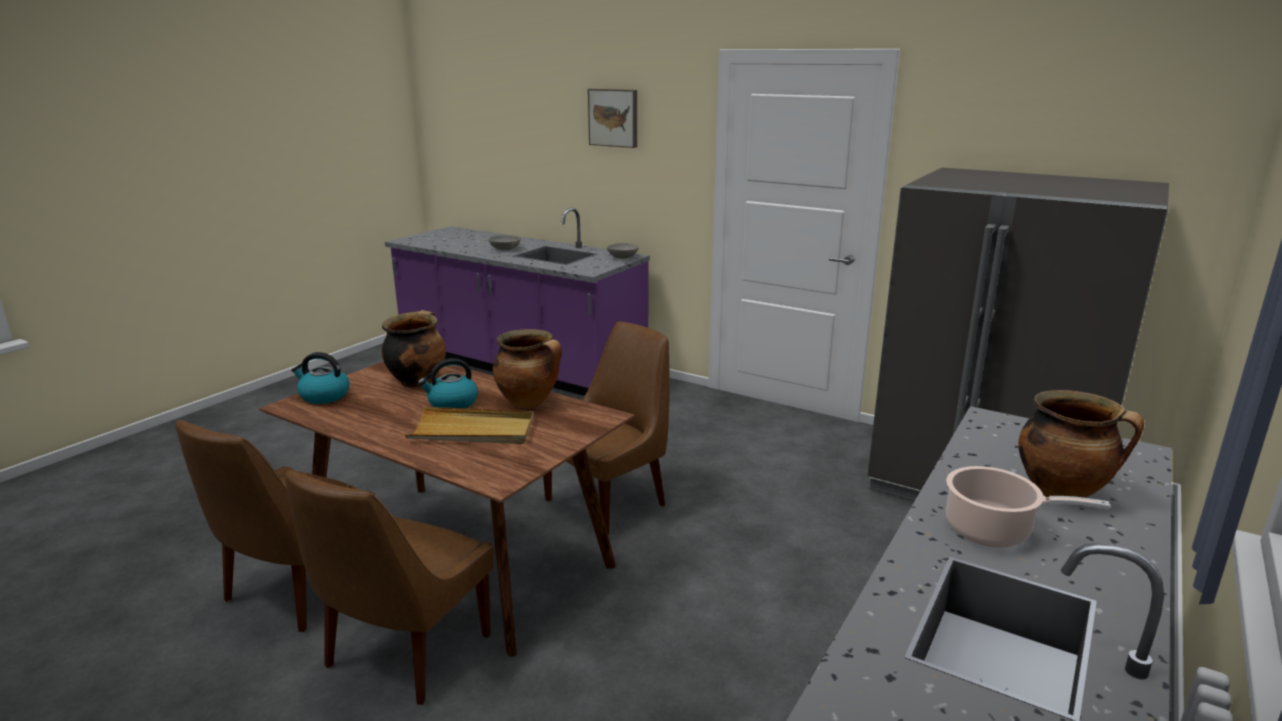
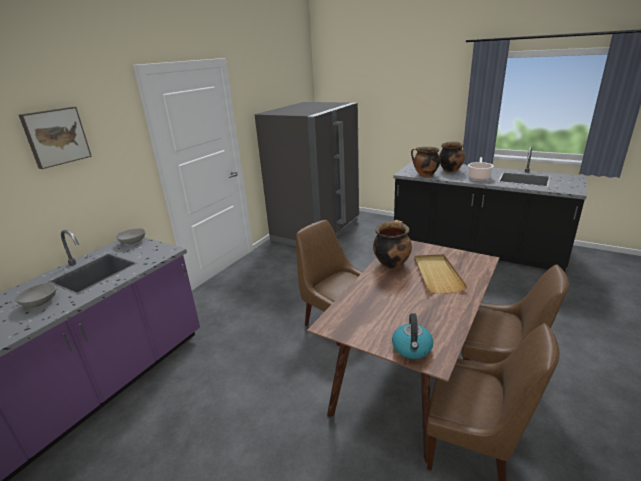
camera: 90 degrees left, 5 degrees up
cooking pot [381,310,446,388] -> cooking pot moved to [411,147,440,177]
kettle [418,358,478,408] -> none

